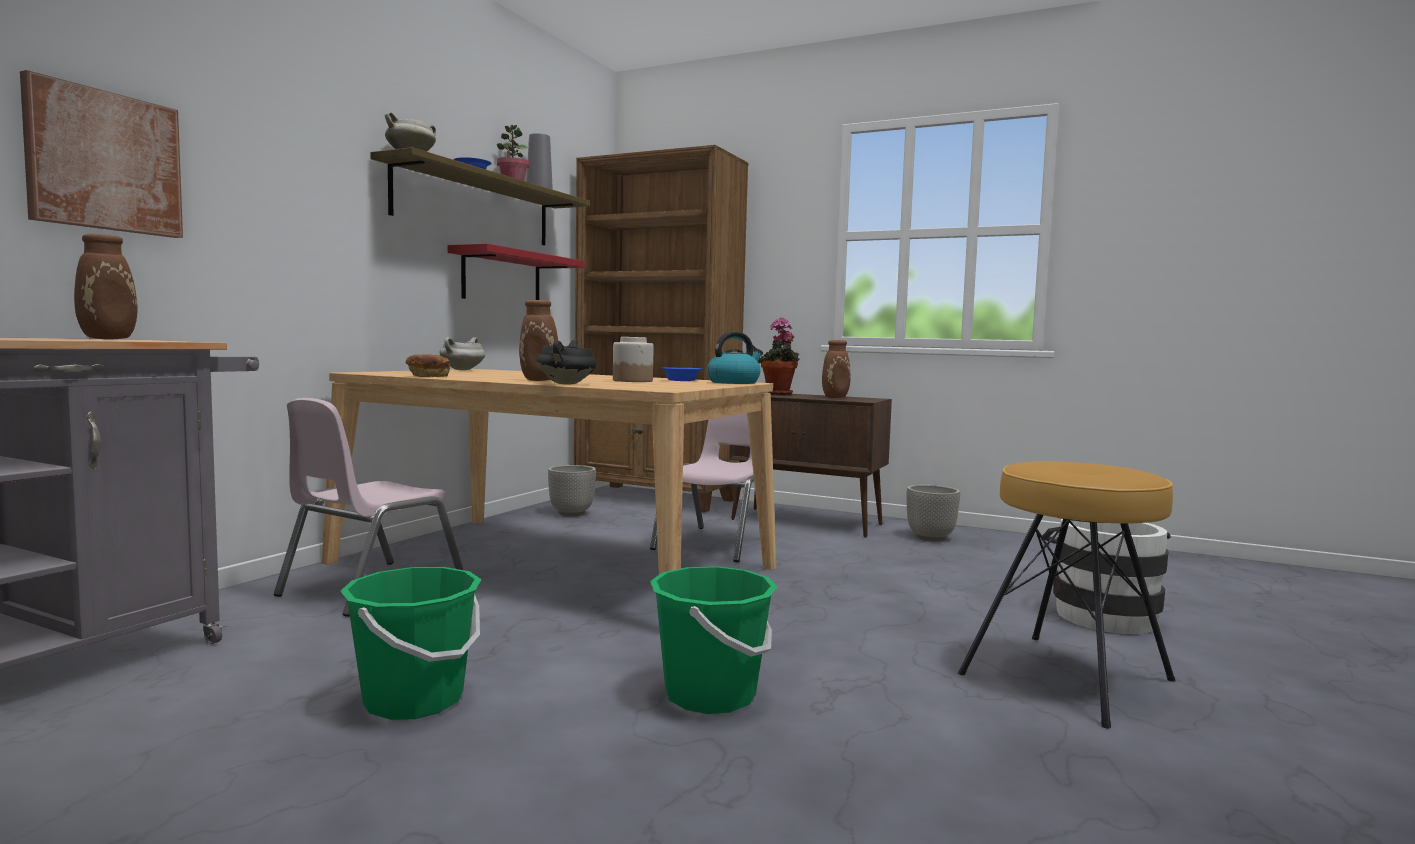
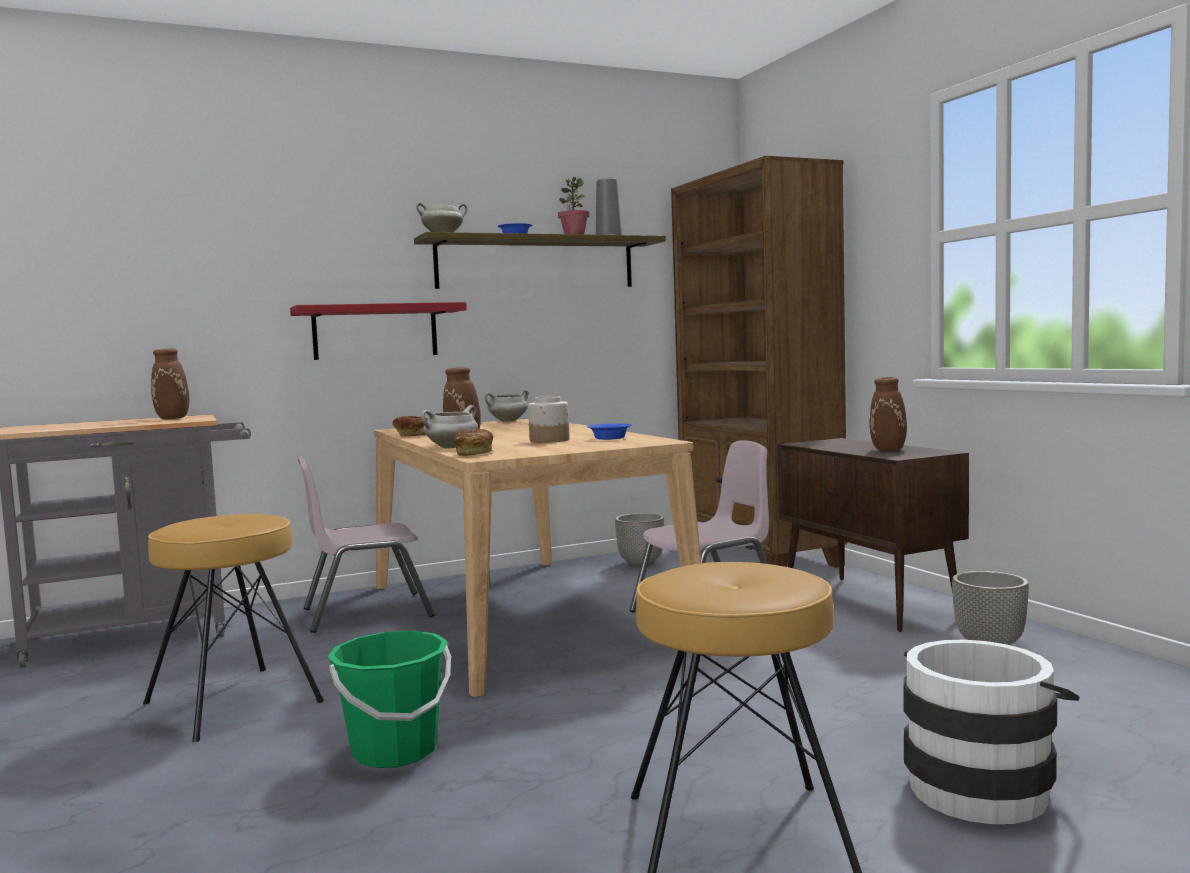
camera: 40 degrees right, 0 degrees up
picture [20,70,183,238] -> none
green bucket [340,567,482,720] -> brown stool [143,514,324,742]
red shelf [448,243,584,300] -> red shelf moved to [290,302,467,360]
black cooking pot [537,340,596,385] -> white cooking pot [421,405,478,449]
kettle [707,331,763,384] -> none
potted plant [758,318,799,395] -> none
none -> bread [454,429,494,456]

